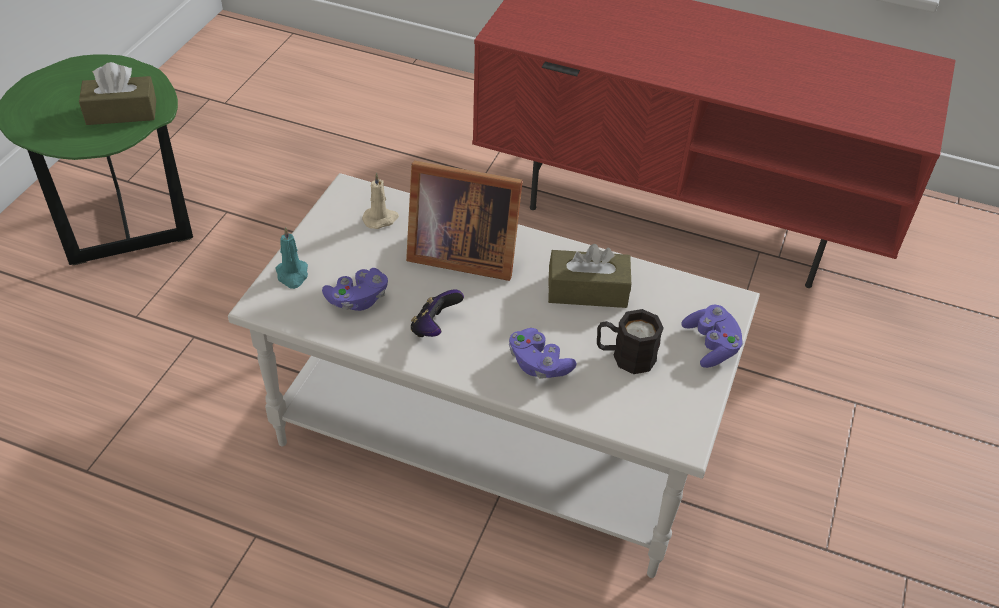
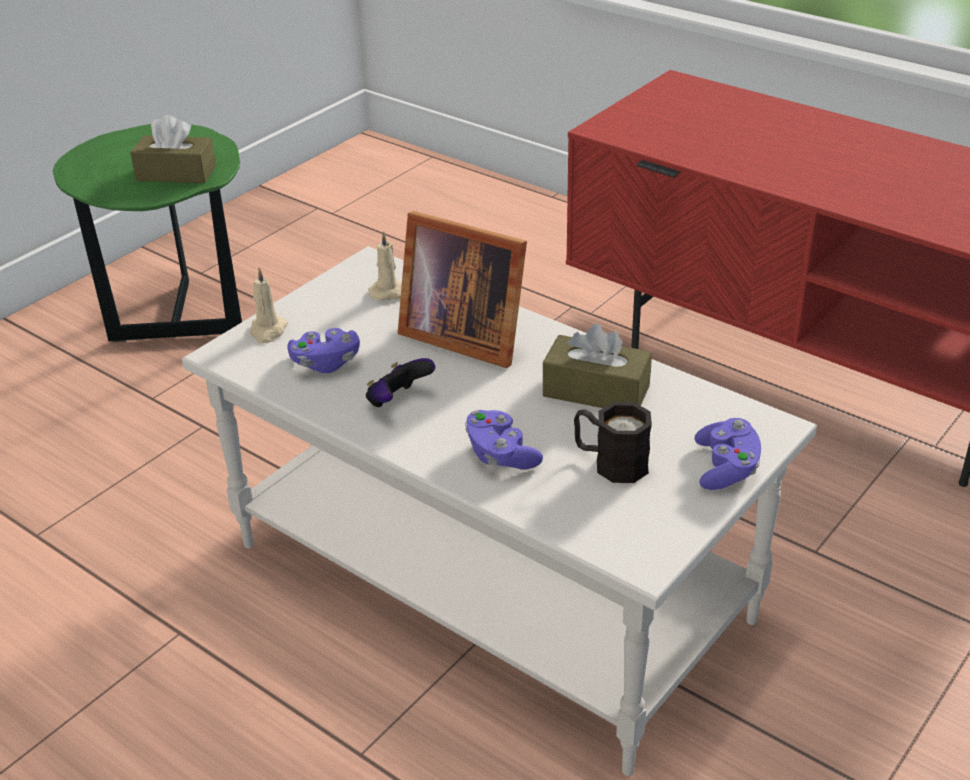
camera: 20 degrees right, 10 degrees down
turquoise candle [275,227,308,289] -> beige candle [250,268,288,343]

